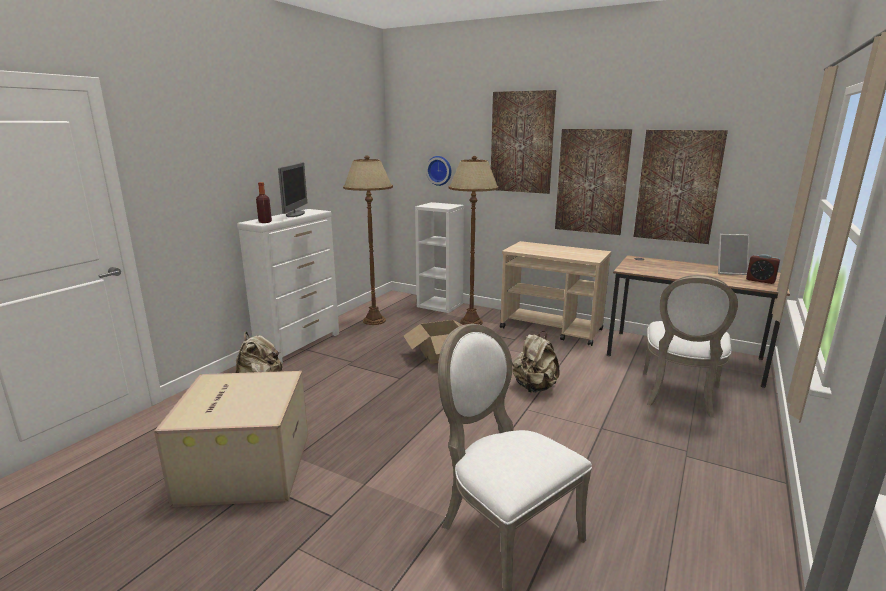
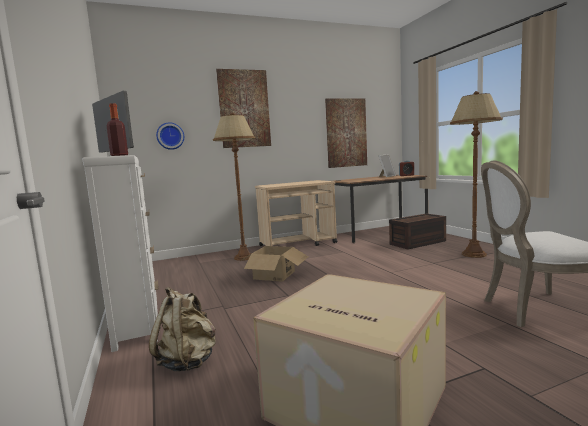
camera: 50 degrees left, 10 degrees down
brown floor lamp [343,156,393,325] -> brown floor lamp moved to [450,91,503,258]
white bookcase [415,202,464,313] -> none
beige backpack [513,331,560,393] -> none
picture [555,129,632,235] -> none
white chair [643,275,738,417] -> brown storage box [389,213,446,250]

